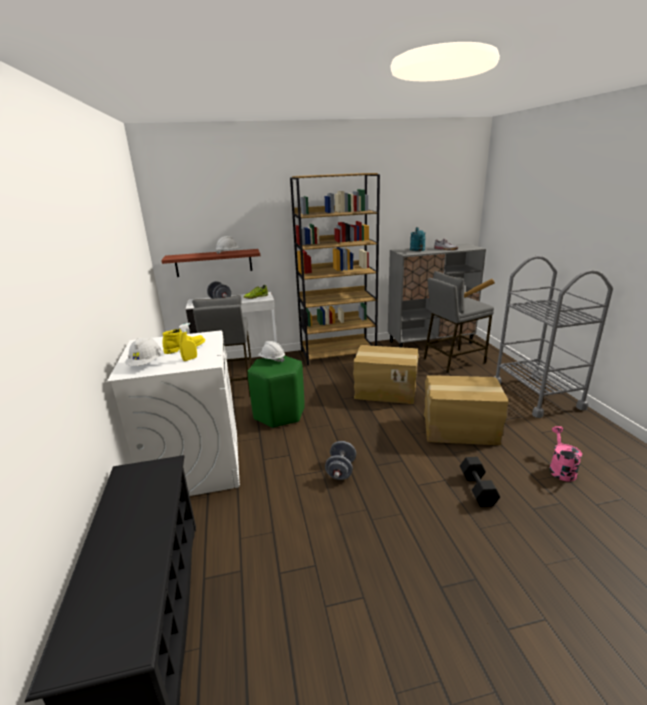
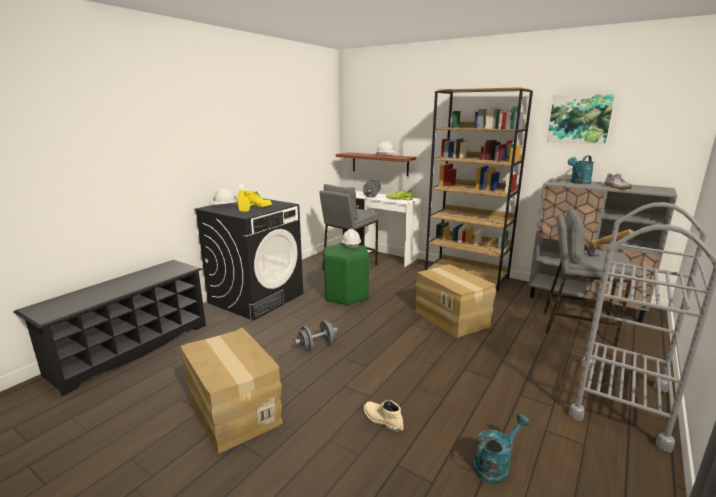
camera: 45 degrees right, 5 degrees down
white washing machine [107,330,240,496] -> black washing machine [194,198,303,321]
cardboard box [424,375,509,445] -> cardboard box moved to [181,327,283,453]
black dumbbell [460,457,500,507] -> beige boot [363,400,403,432]
pink watering can [549,426,582,482] -> turquoise watering can [473,413,530,484]
none -> picture [547,94,615,144]

